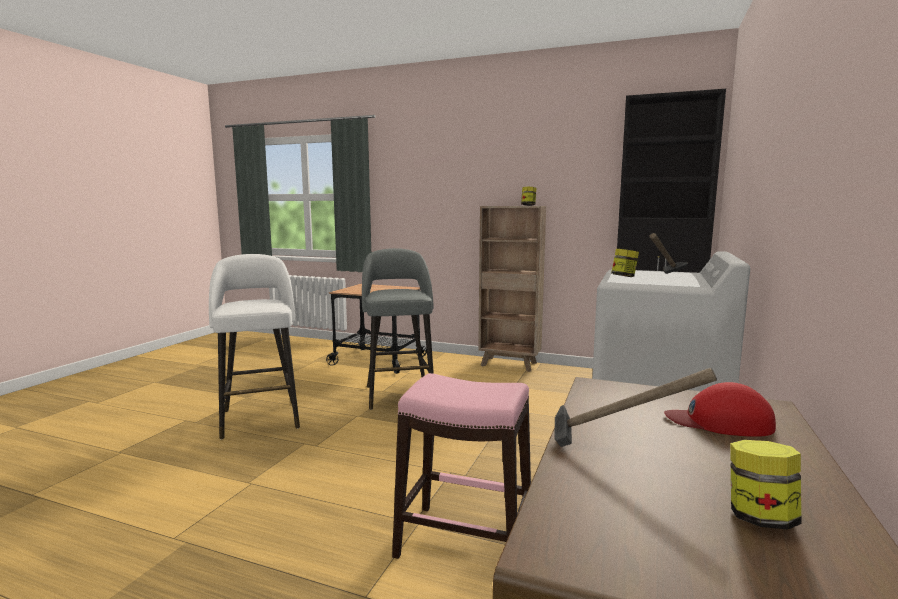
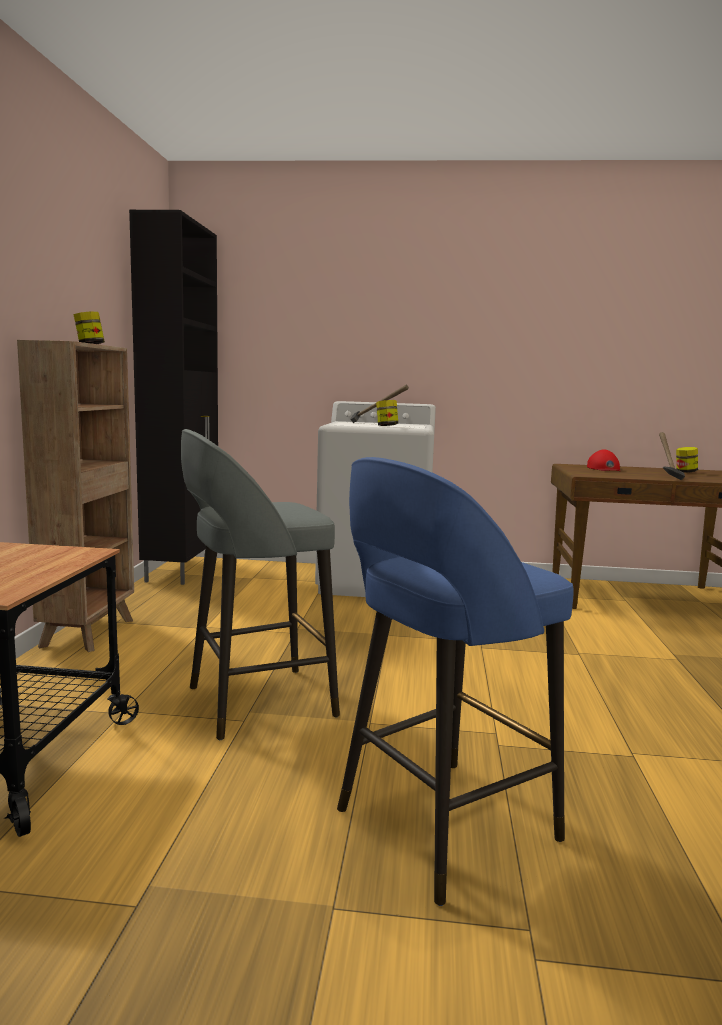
camera: 105 degrees left, 0 degrees up
white stool [209,254,300,440] -> blue stool [337,457,574,906]
pink stool [392,373,531,559] -> none

